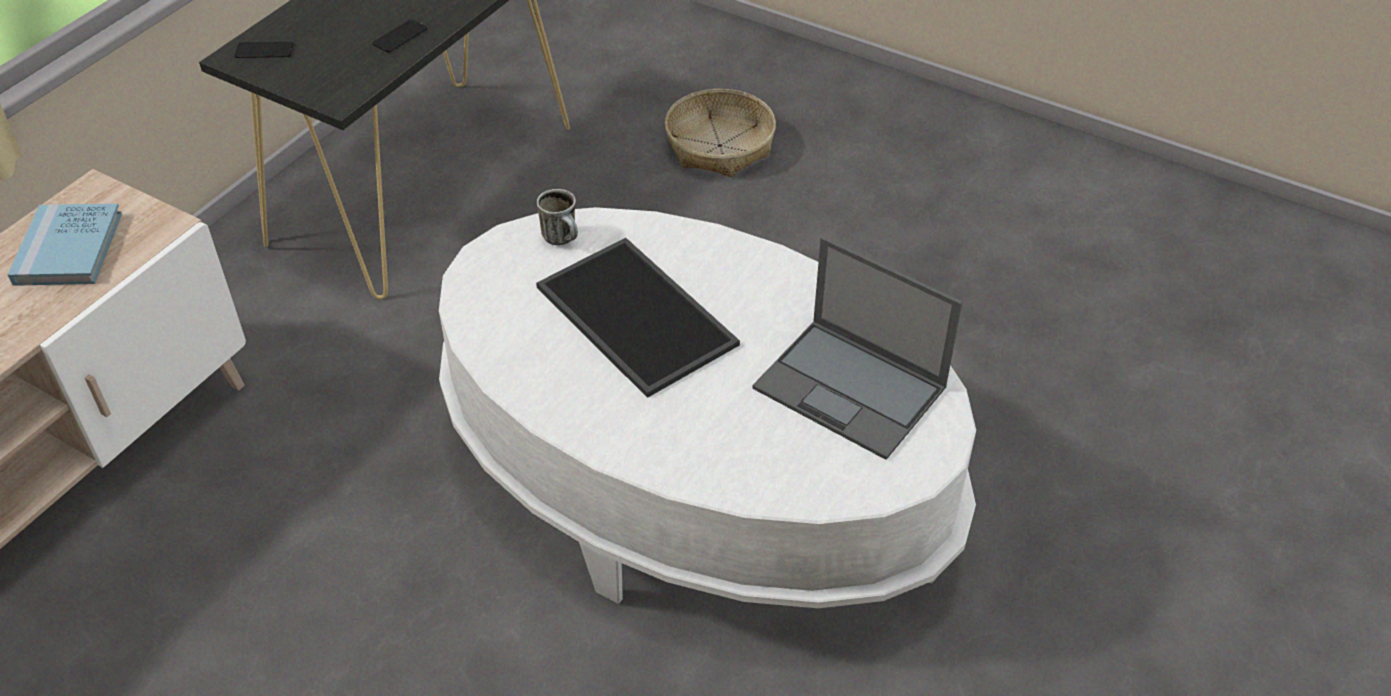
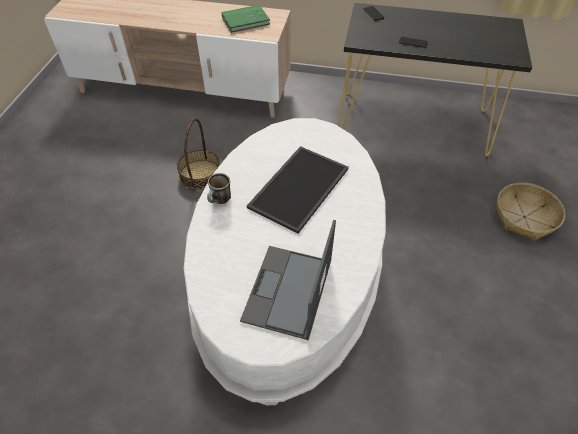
camera: 70 degrees right, 5 degrees up
blue book [7,203,122,286] -> green book [221,5,270,33]
mug [537,189,578,246] -> mug moved to [207,173,231,204]
none -> basket [177,118,220,190]

